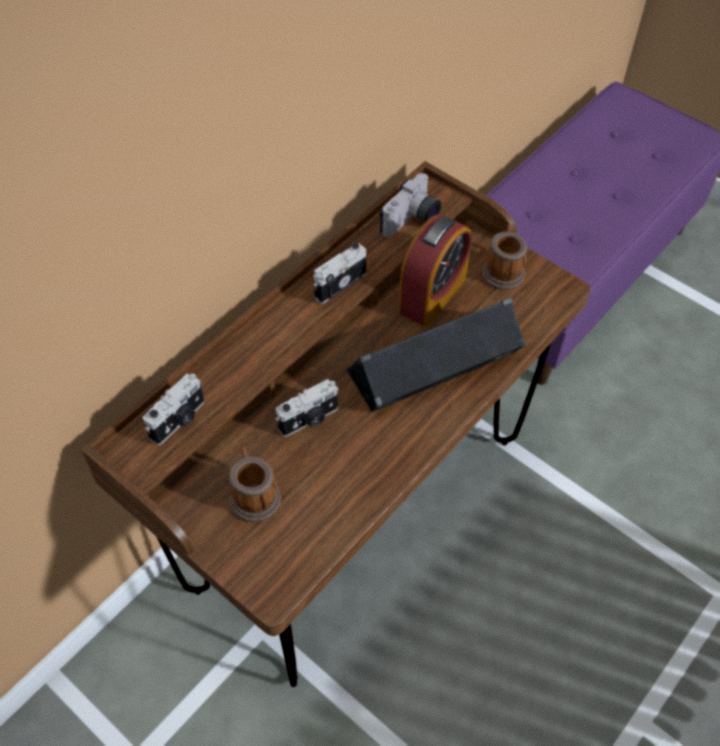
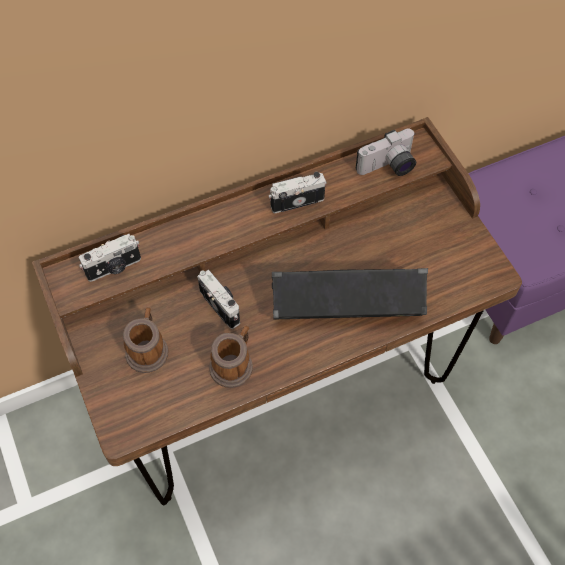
camera: 25 degrees right, 5 degrees up
camera [275,379,339,437] -> camera turned 120 degrees counterclockwise [198,269,240,329]
alarm clock [398,214,472,327] -> none
mug [482,224,527,290] -> mug moved to [209,326,253,388]

